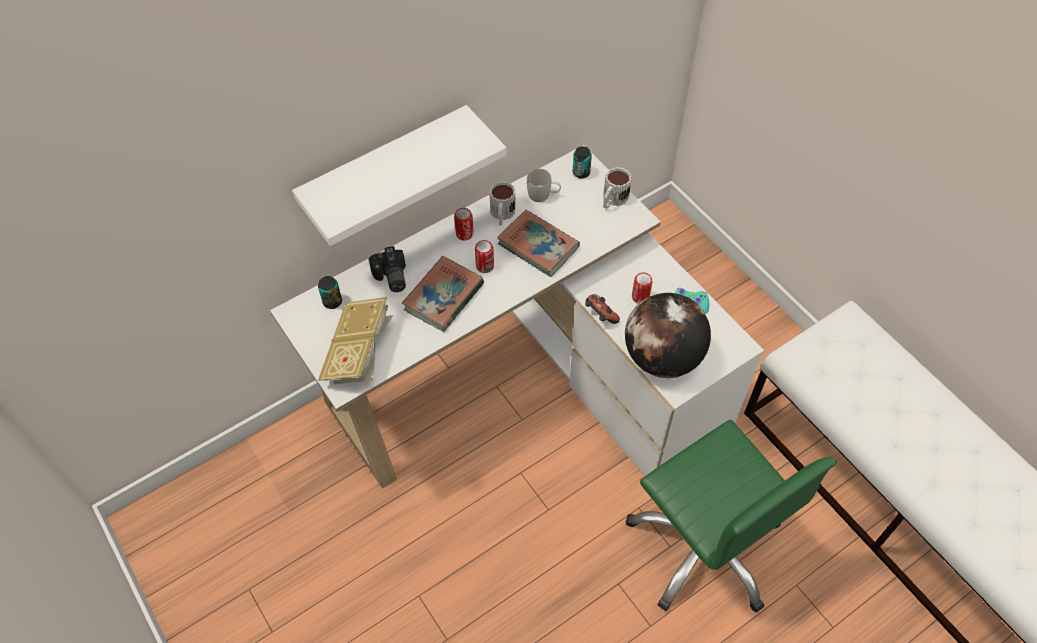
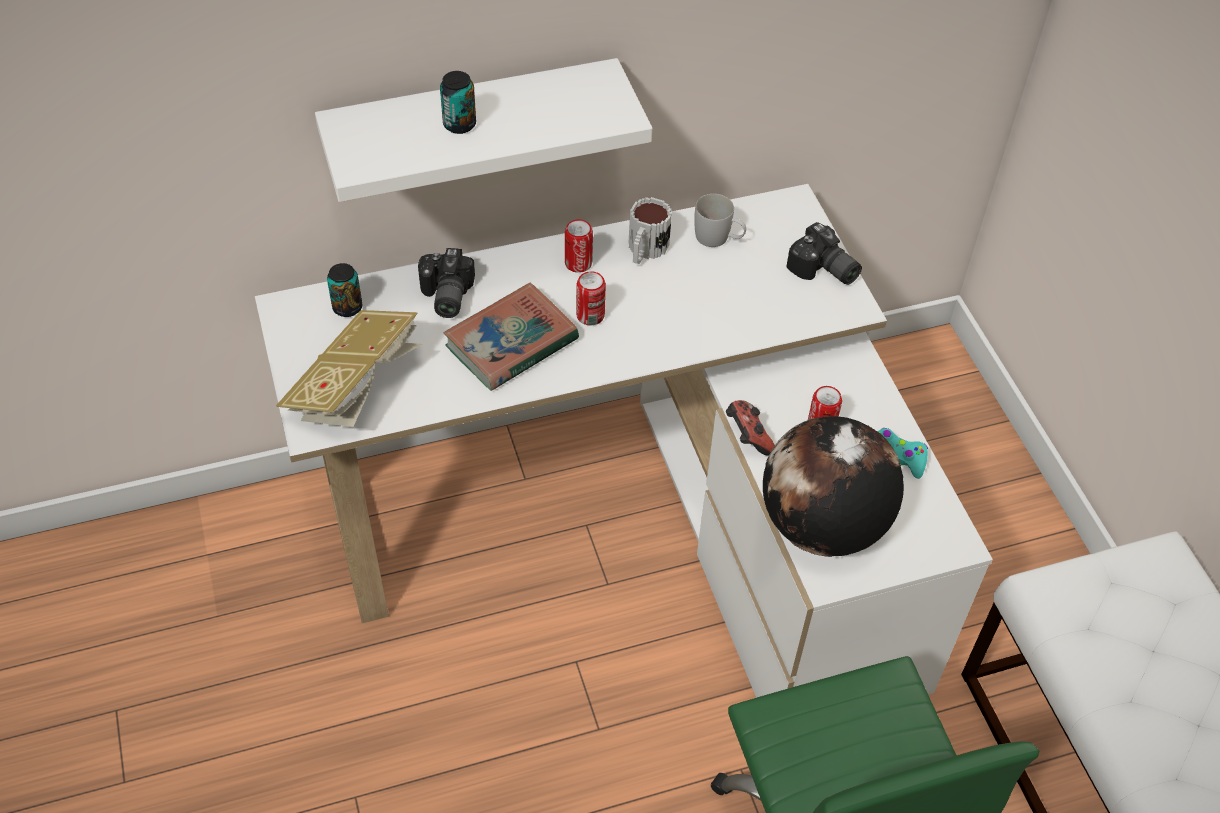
camera: 15 degrees right, 5 degrees down
book [497,210,580,277] -> none
can [572,146,592,179] -> can moved to [440,71,476,134]
mug [603,167,632,209] -> camera [786,222,862,285]

